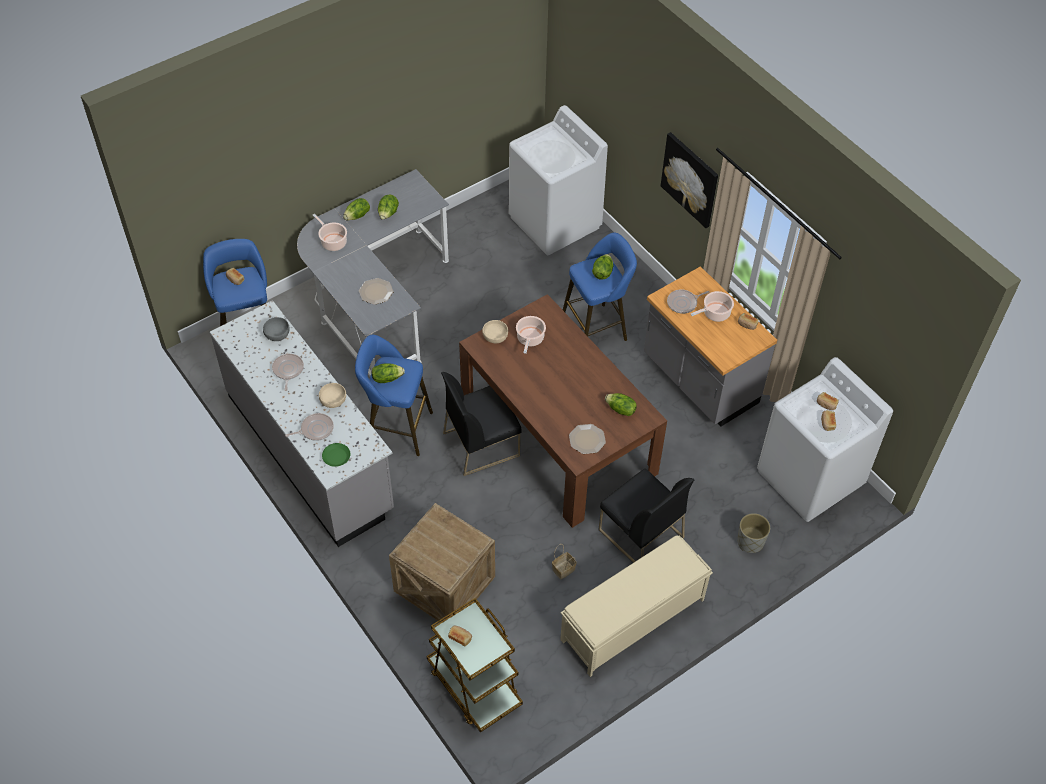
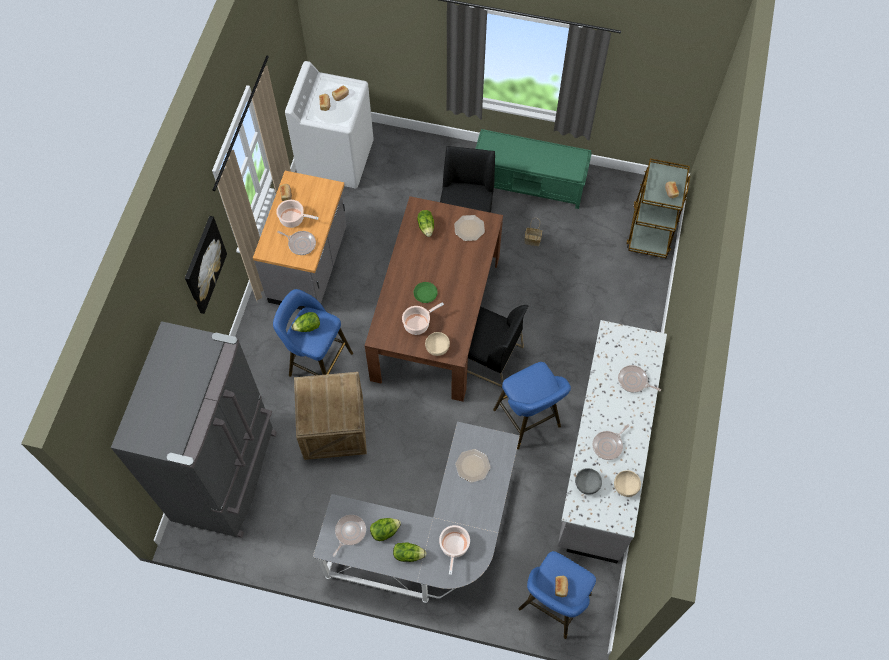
camera: 130 degrees left, 10 degrees up
beige bowl [319,383,346,408] -> beige bowl moved to [614,470,641,497]
green plate [322,443,350,467] -> green plate moved to [414,282,438,303]
lettuce [372,363,405,383] -> none
crate [389,503,495,622] -> crate moved to [294,372,367,460]
white washing machine [509,105,608,255] -> grey fridge [111,321,277,538]
beige bench [560,535,713,677] -> green bench [475,129,592,209]
grey planter [737,513,770,553] -> none
none -> frying pan [333,515,366,557]

